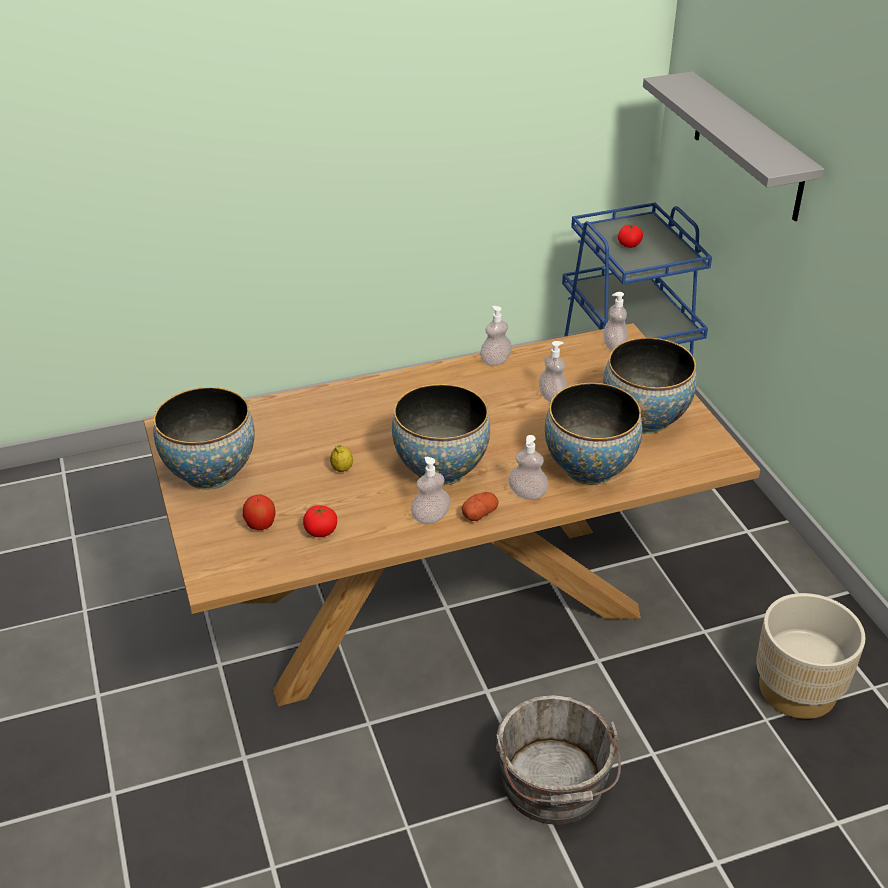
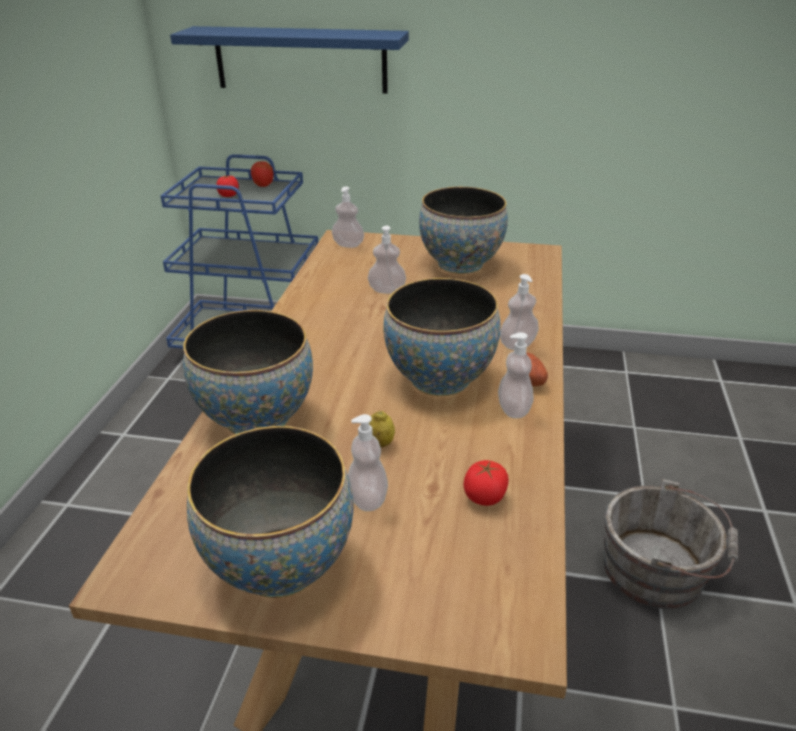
camera: 60 degrees left, 5 degrees down
apple [243,495,275,530] -> apple moved to [251,161,274,187]
soap dispenser [480,306,512,366] -> soap dispenser moved to [348,414,388,511]
bowl [545,383,642,485] -> bowl moved to [183,310,313,434]
grey shelf [643,71,824,221] -> blue shelf [170,26,409,94]
beige planter [756,593,866,719] -> none

